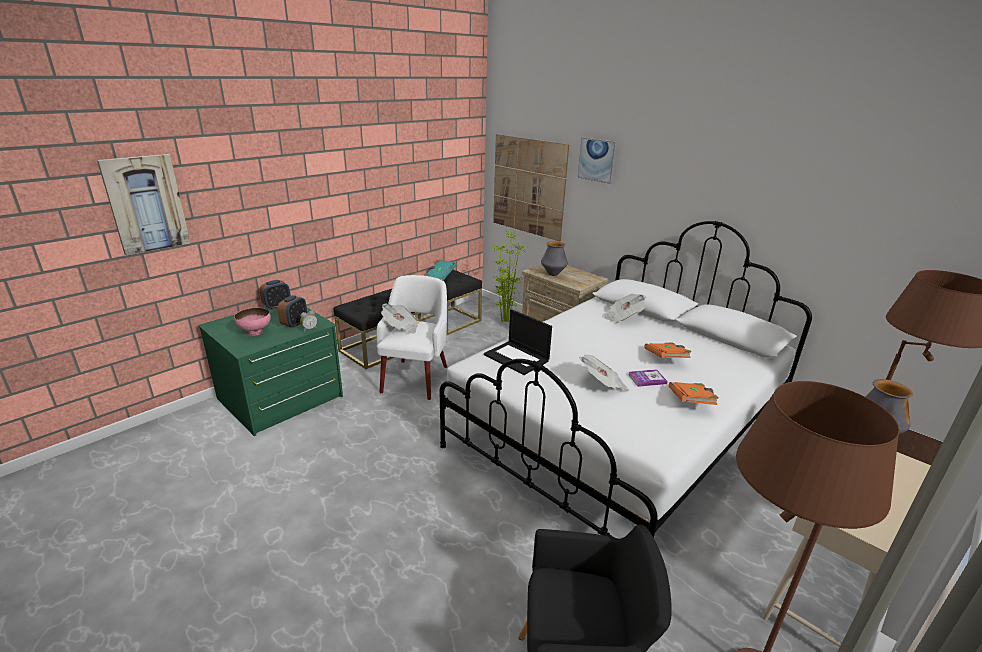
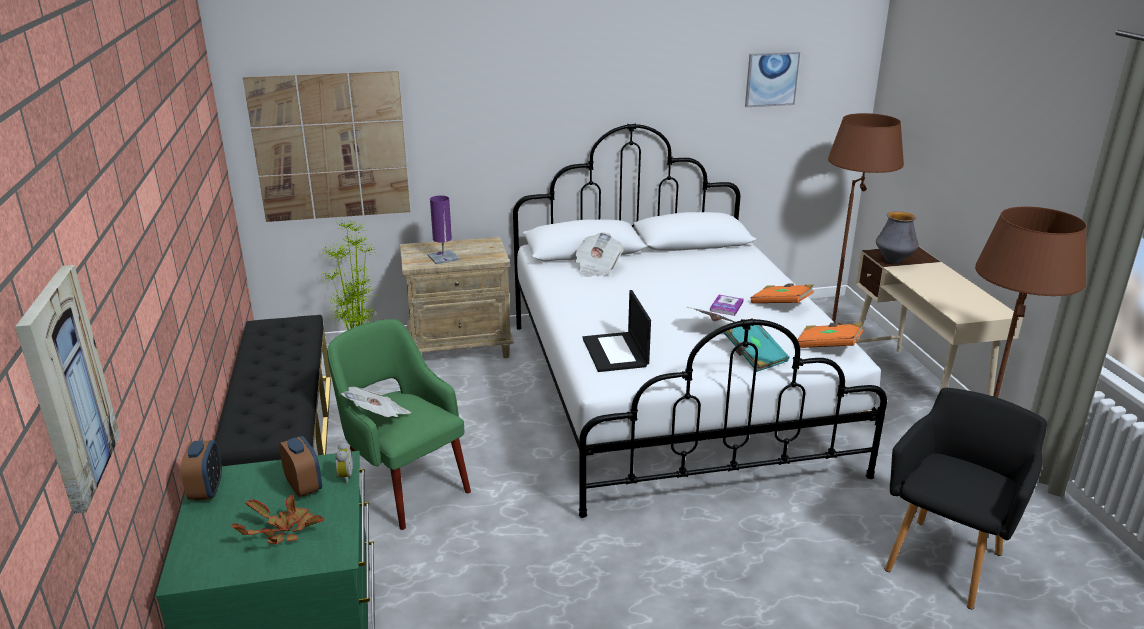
camera: 55 degrees left, 0 degrees up
pink bowl [234,307,271,336] -> potted plant [232,495,324,544]
white armchair [377,275,447,400] -> green armchair [327,319,471,530]
turquoise book [425,259,456,281] -> turquoise book moved to [724,325,789,372]
laptop [484,309,552,375] -> laptop turned 90 degrees clockwise [583,290,651,372]
vase [541,241,568,276] -> purple table lamp [428,195,460,264]
picture [578,137,617,184] -> picture moved to [745,52,800,107]
orange book [644,342,691,358] -> orange book moved to [798,322,863,348]

